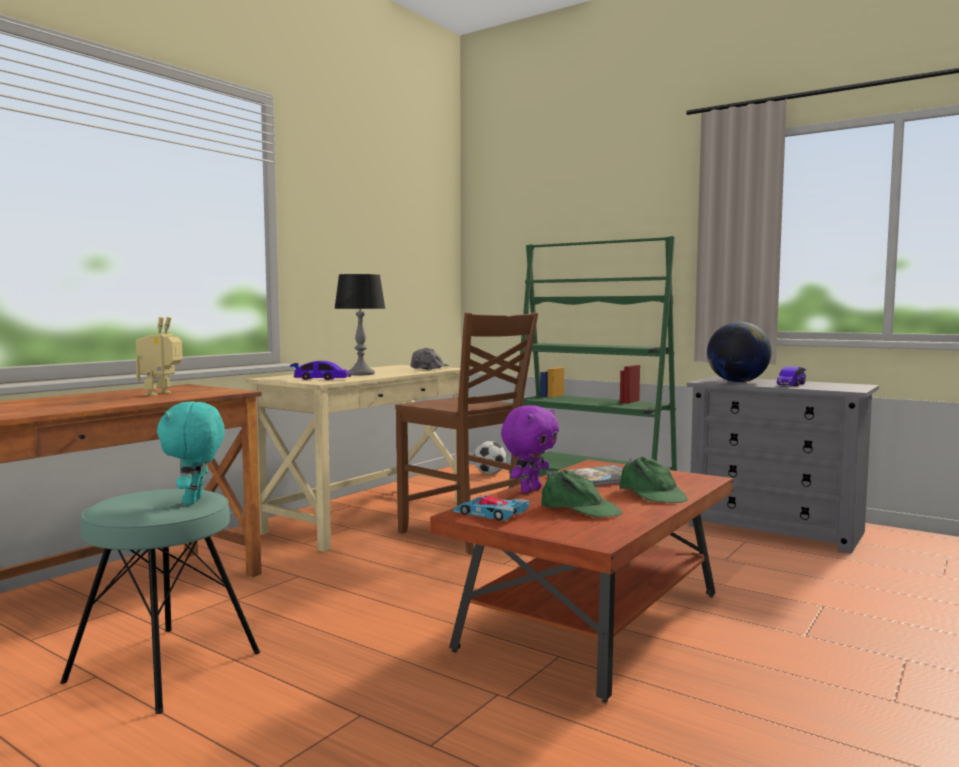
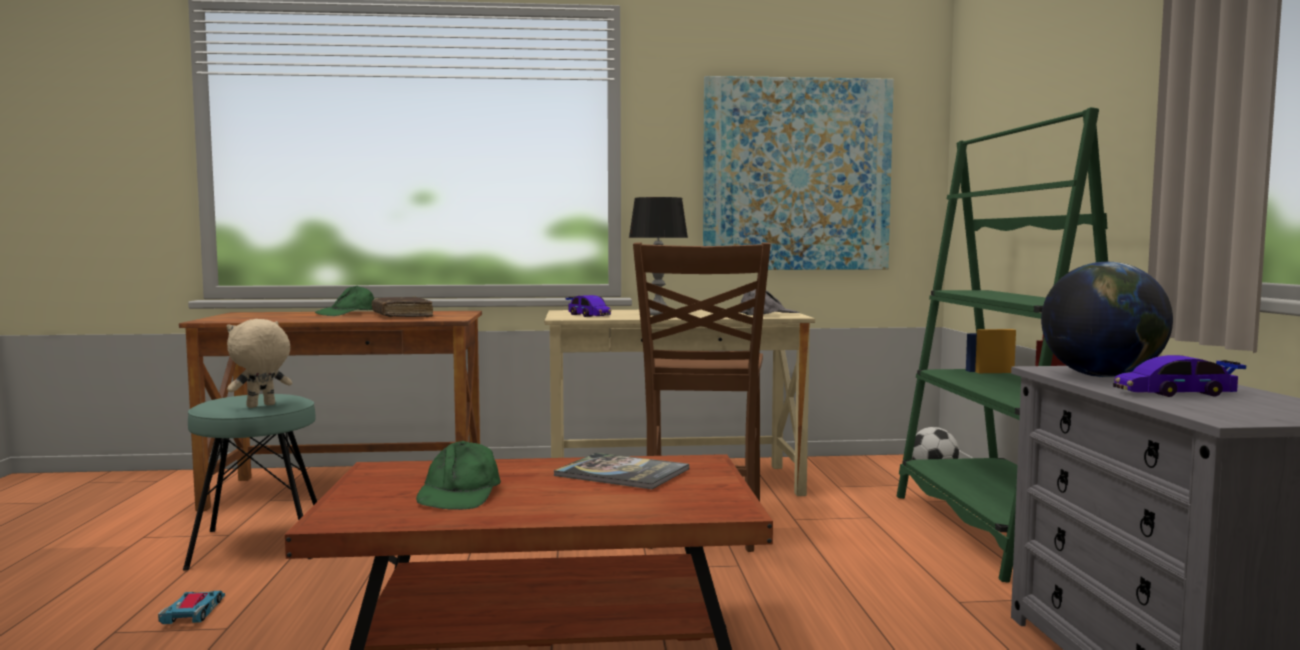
camera: 50 degrees right, 0 degrees up
toy robot [136,317,183,396] -> brown book [372,297,433,317]
turquoise plush toy [157,402,225,505] -> beige plush toy [226,319,292,408]
toy car [453,495,529,521] -> toy car moved to [158,591,225,624]
purple plush toy [501,405,559,493] -> none
green cap [620,457,687,503] -> green cap moved to [315,286,374,316]
none -> picture [703,76,894,270]

